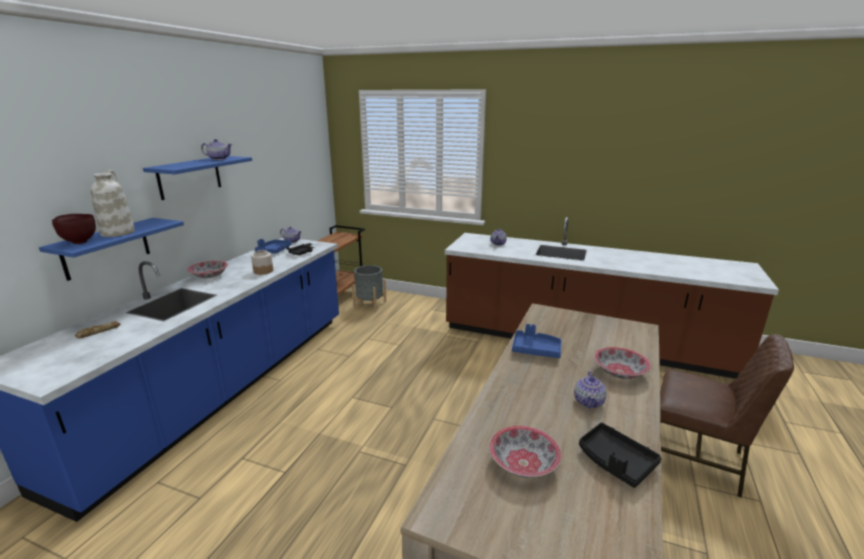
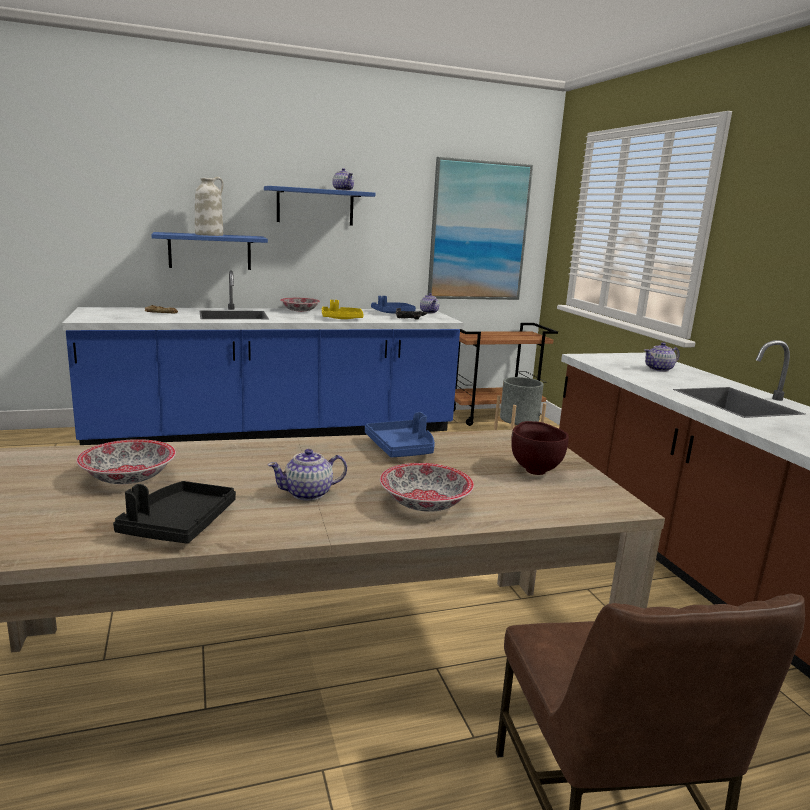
camera: 50 degrees right, 5 degrees down
brown bowl [52,214,96,244] -> brown bowl moved to [511,421,569,475]
jar [251,250,273,275] -> yellow tray [322,300,364,319]
none -> picture [428,157,533,300]

